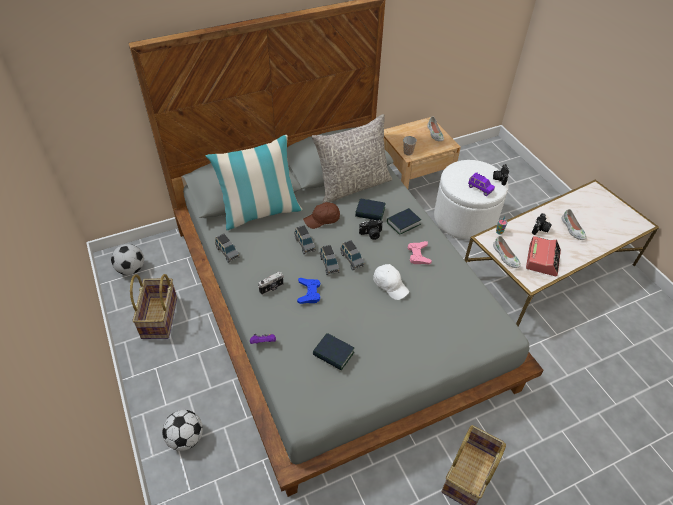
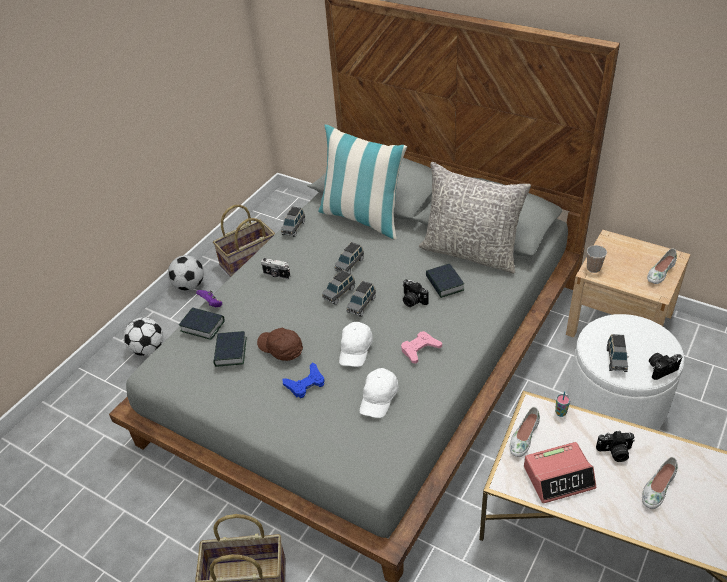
camera: 60 degrees right, 5 degrees down
football [111,244,144,275] -> football moved to [168,255,204,291]
blue game controller [297,278,320,304] -> blue game controller moved to [283,362,325,398]
brown cap [303,202,340,229] -> brown cap moved to [257,328,303,361]
book [387,208,421,235] -> book moved to [179,307,224,340]
purple toy car [468,173,495,196] -> grey toy car [607,334,628,372]
none -> white cap [360,368,398,418]

